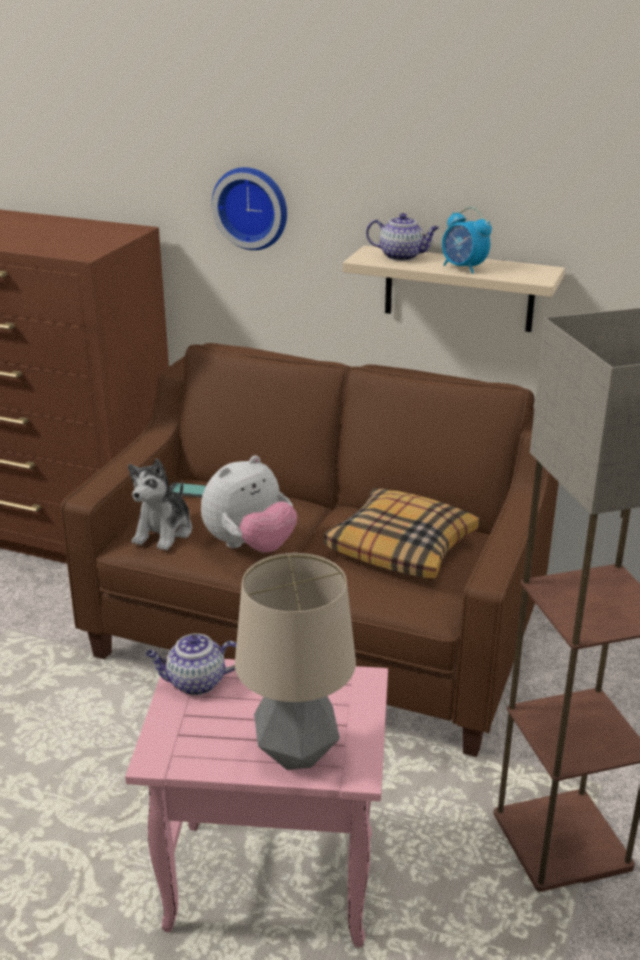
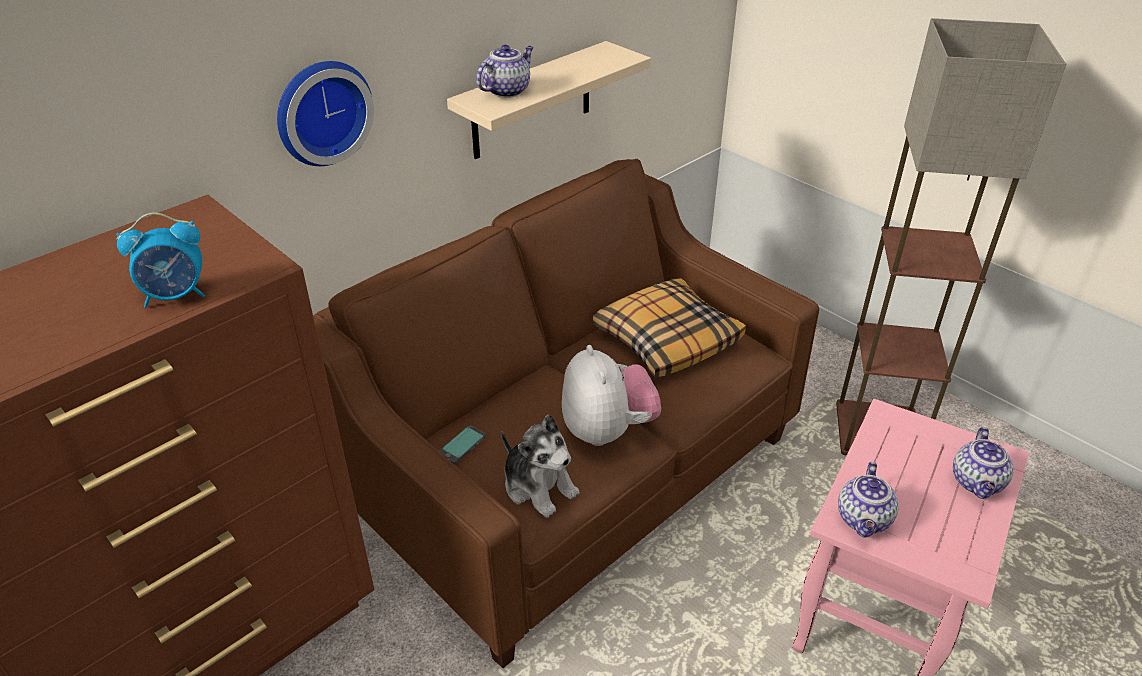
camera: 65 degrees left, 10 degrees up
table lamp [235,553,356,770] -> teapot [953,427,1013,499]
alarm clock [442,207,492,274] -> alarm clock moved to [116,213,205,308]

